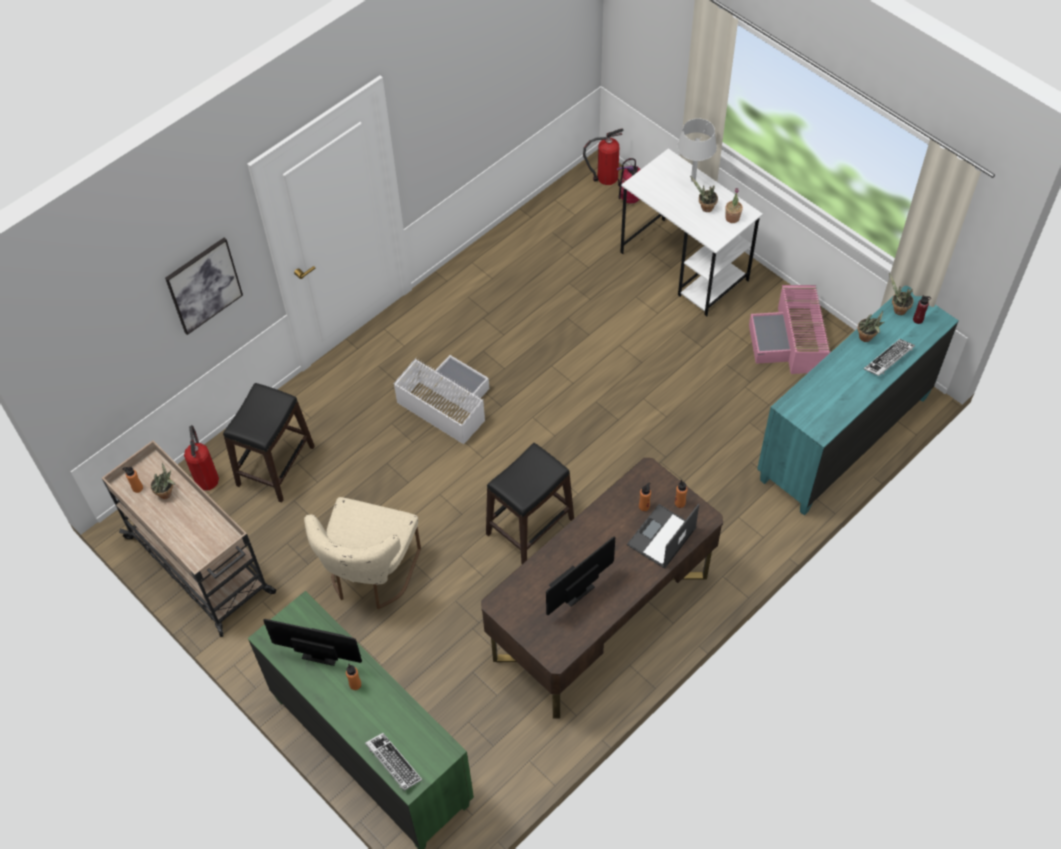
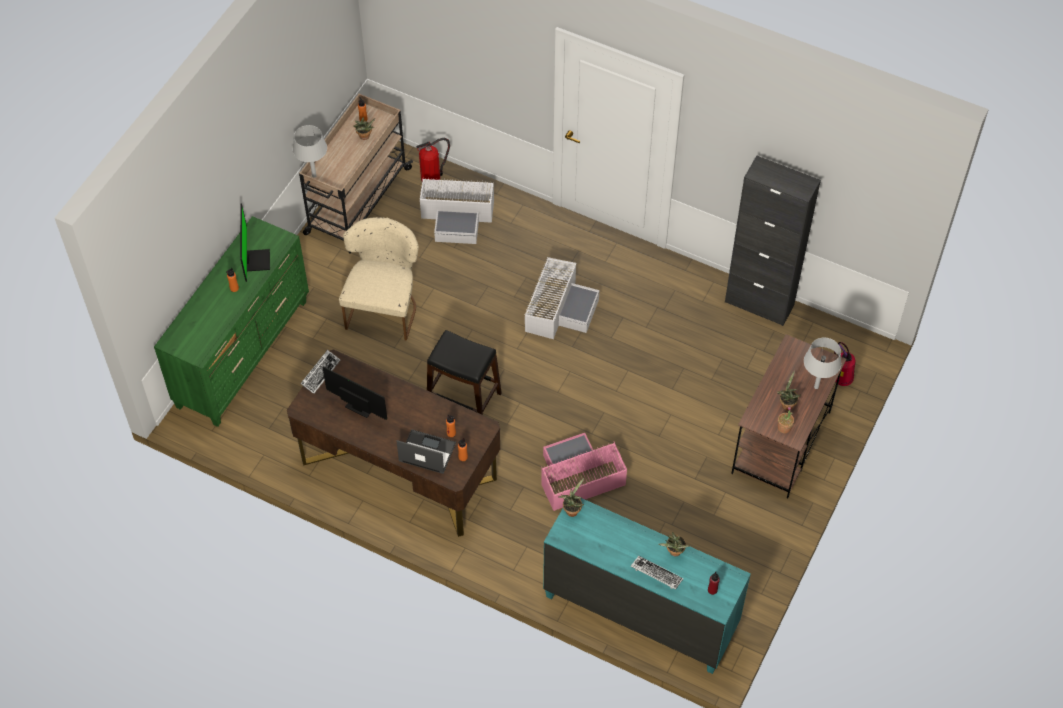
camera: 70 degrees right, 0 degrees up
picture [165,238,243,335] -> none
black stool [223,383,315,503] -> white storage box [420,178,494,244]
beige chair [304,497,421,609] -> beige chair turned 105 degrees clockwise [339,217,419,341]
keyboard [365,733,422,791] -> keyboard moved to [300,350,340,394]
fire extinguisher [583,128,624,185] -> none
white desk [620,148,763,317] -> brown desk [731,334,846,498]
pink storage box [749,285,831,374] -> pink storage box moved to [541,433,627,511]
potted plant [889,273,913,315] -> potted plant moved to [559,478,584,517]
none -> grey table lamp [293,125,327,178]
none -> black cabinet [725,156,821,326]

